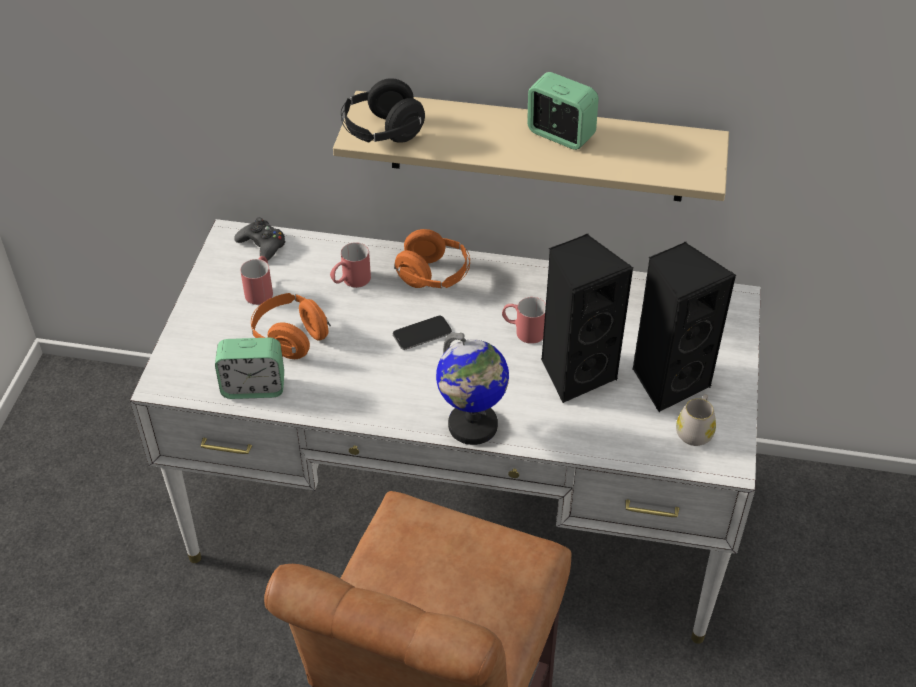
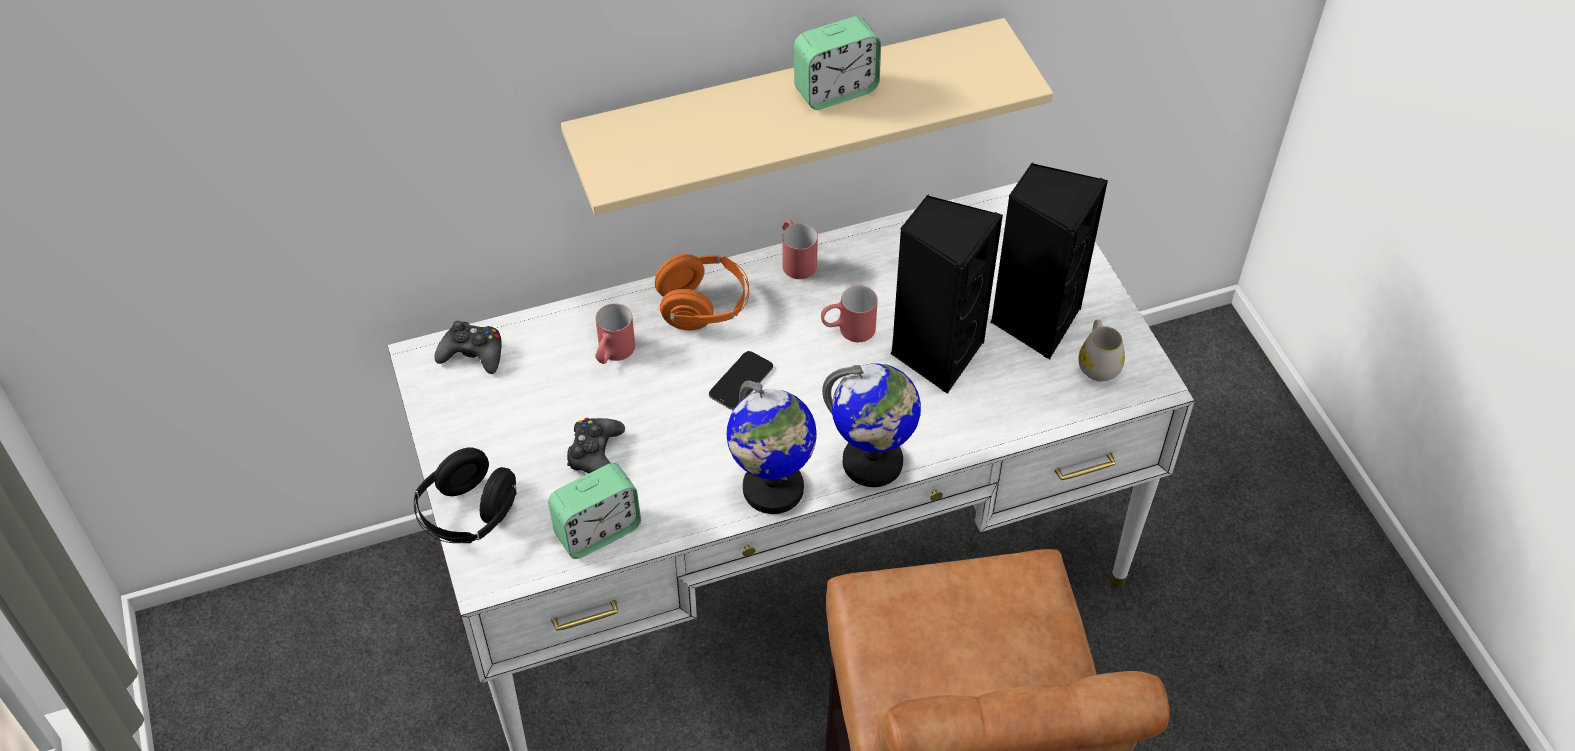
camera: 30 degrees left, 5 degrees up
red mug [240,256,273,305] -> red mug moved to [782,220,818,279]
orange headphones [251,293,331,359] -> black game controller [567,418,625,473]
black headphones [341,78,425,143] -> black headphones moved to [414,447,517,543]
alarm clock [527,72,599,150] -> alarm clock turned 150 degrees clockwise [794,16,881,110]
none -> globe [727,381,817,514]

